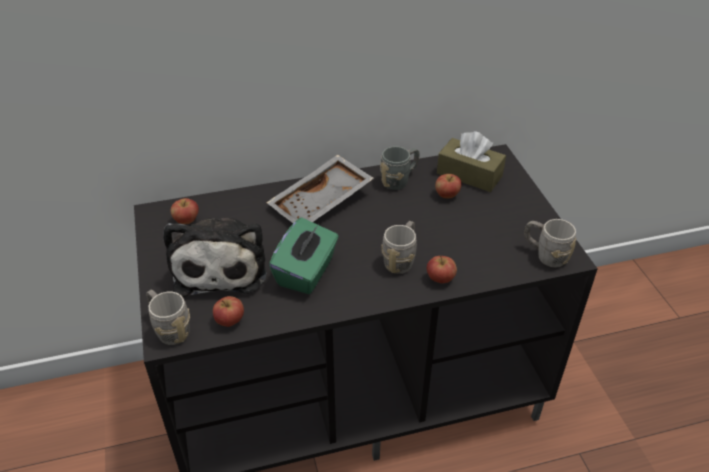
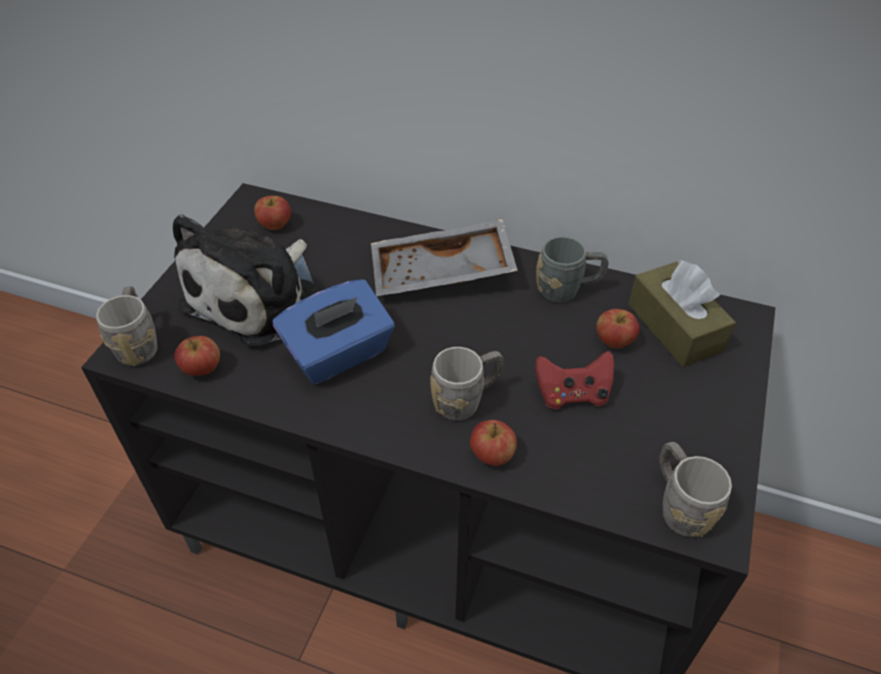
camera: 35 degrees right, 5 degrees up
green tissue box [269,217,339,294] -> blue tissue box [273,279,395,384]
none -> red game controller [535,351,614,409]

